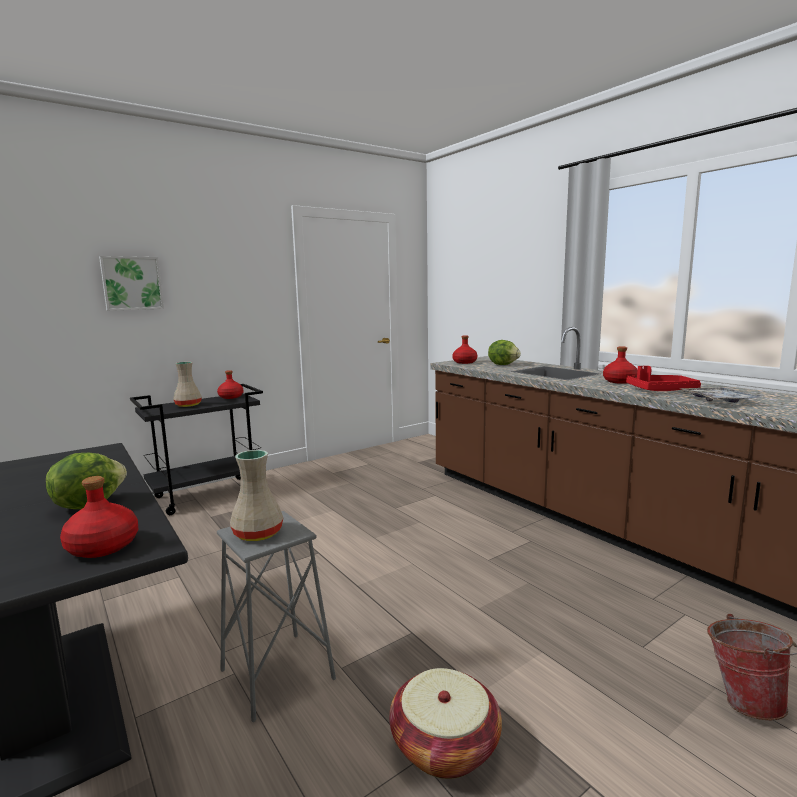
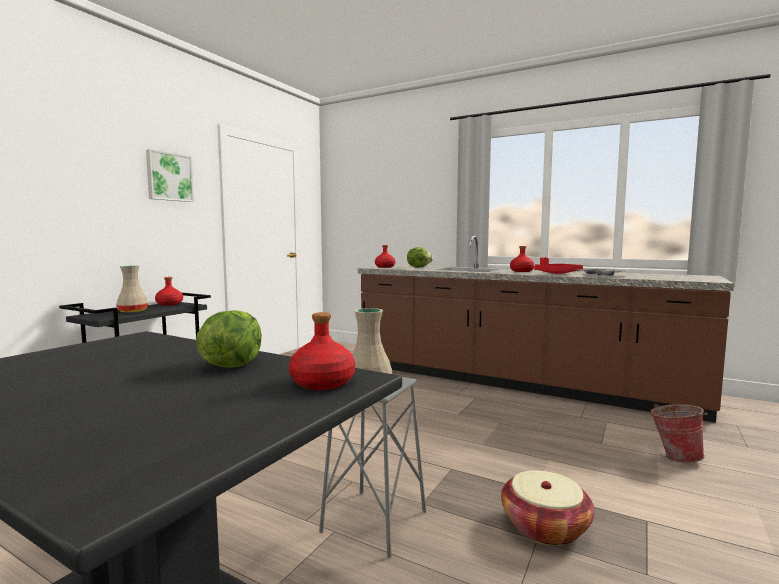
camera: 25 degrees left, 5 degrees down
picture [99,256,164,311] -> picture moved to [146,149,194,202]

